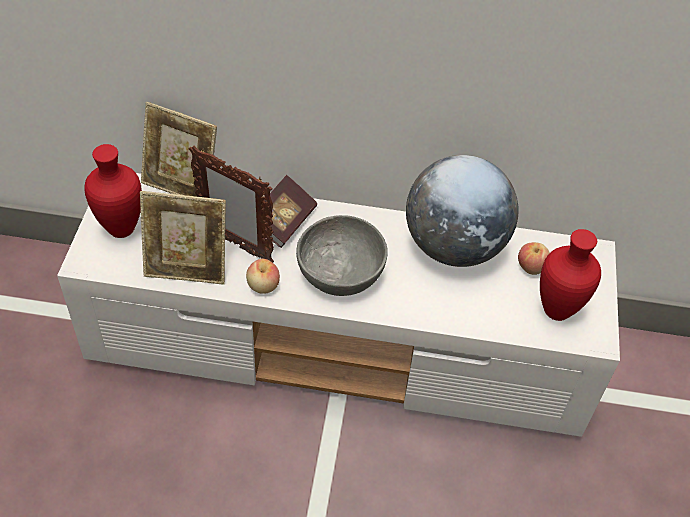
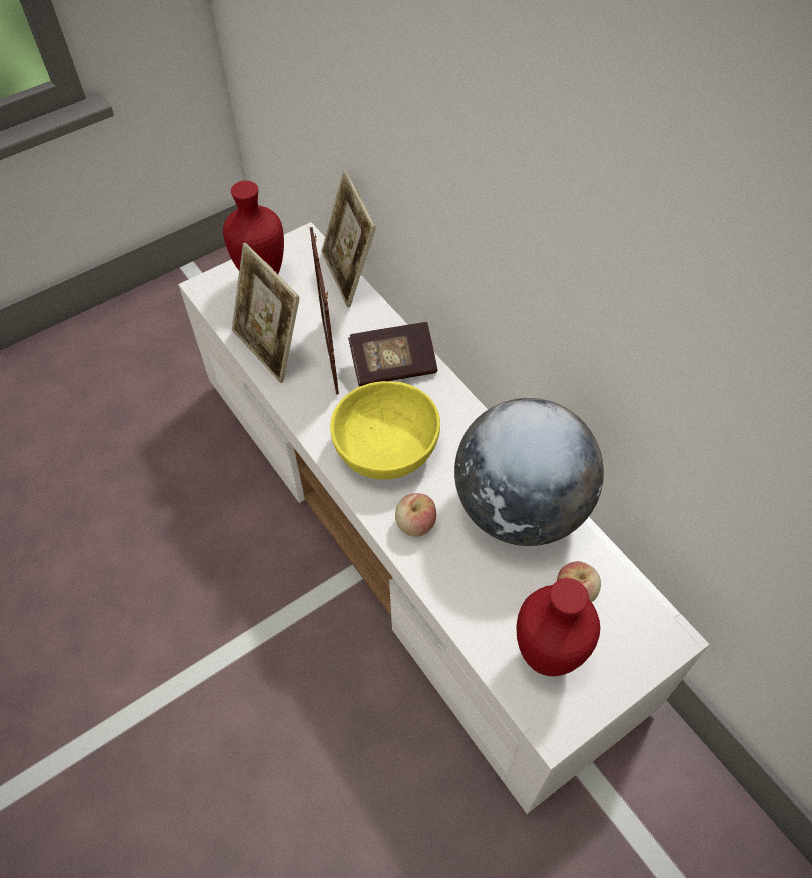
camera: 50 degrees right, 5 degrees up
apple [246,259,280,294] -> apple moved to [395,493,436,537]
grey bowl [296,215,388,296] -> yellow bowl [330,381,440,479]

